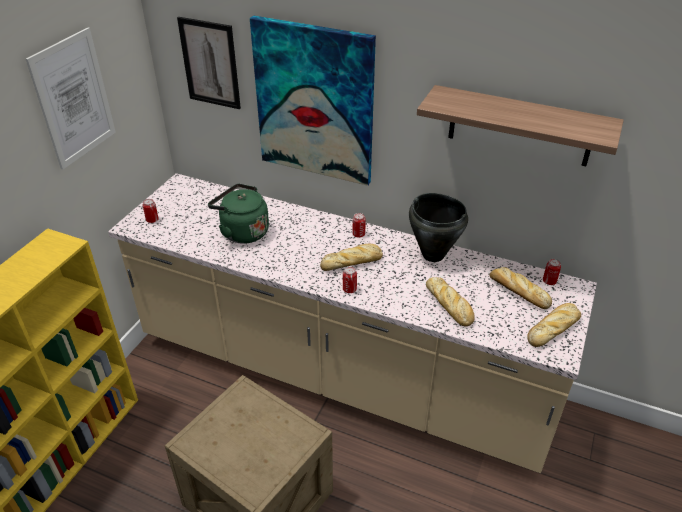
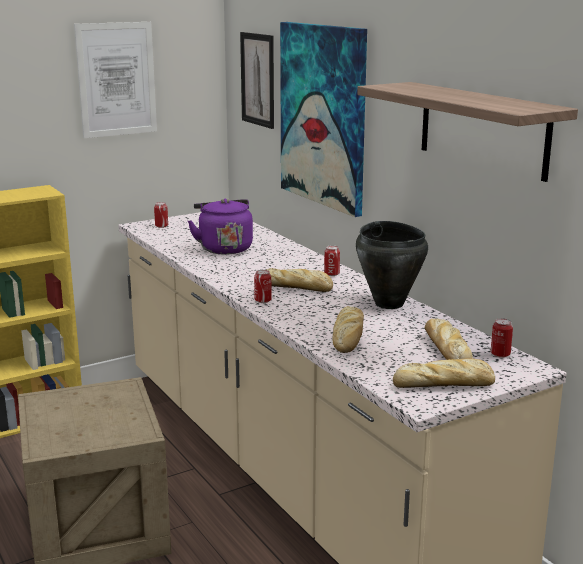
camera: 35 degrees right, 20 degrees down
green kettle [208,184,269,244] -> purple kettle [188,198,253,255]

